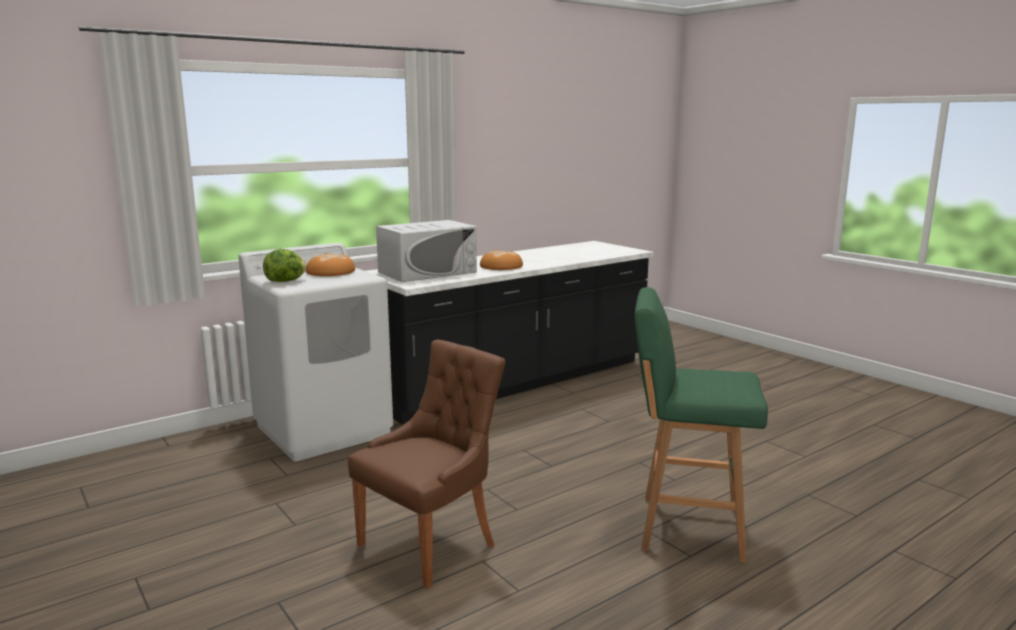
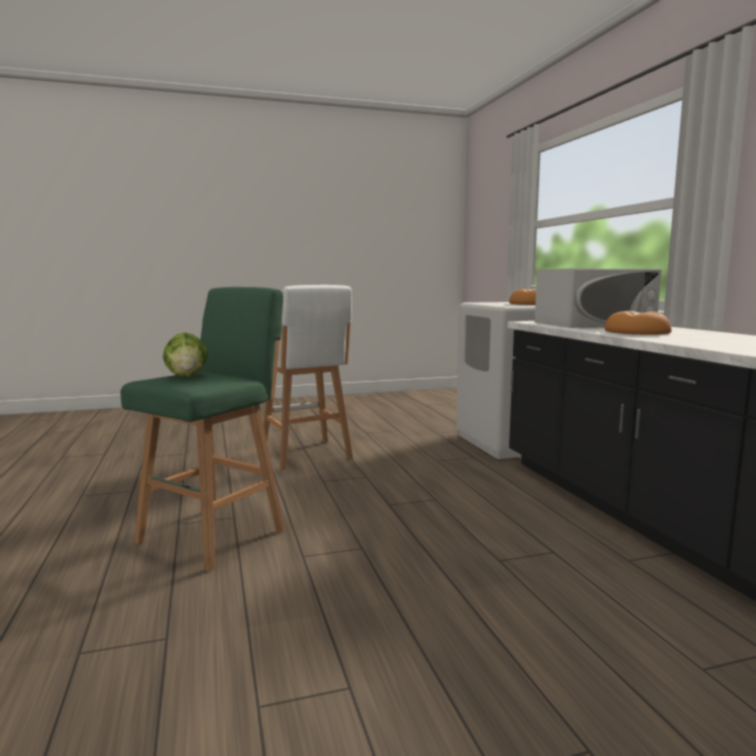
camera: 110 degrees right, 5 degrees down
lettuce [263,249,307,282] -> lettuce moved to [163,332,208,378]
brown chair [348,340,506,589] -> white stool [263,285,353,470]
white microwave [376,220,477,282] -> white microwave turned 90 degrees counterclockwise [535,269,662,328]

